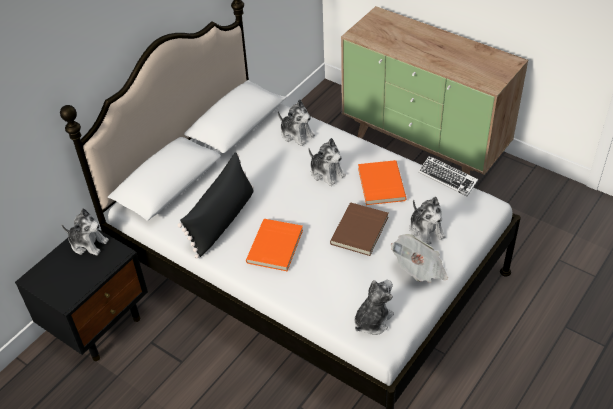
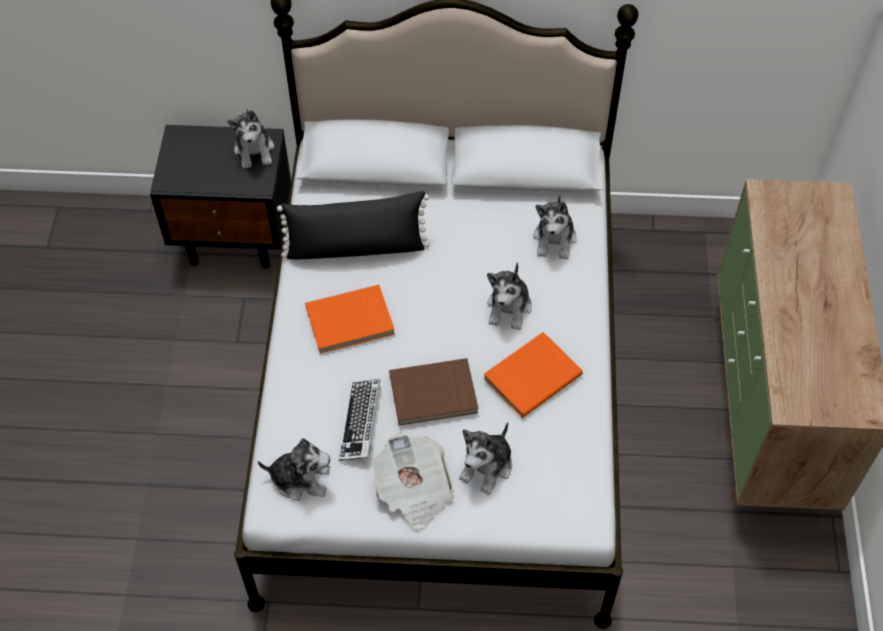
camera: 55 degrees right, 10 degrees up
keyboard [418,156,478,196] -> keyboard moved to [339,379,381,461]

